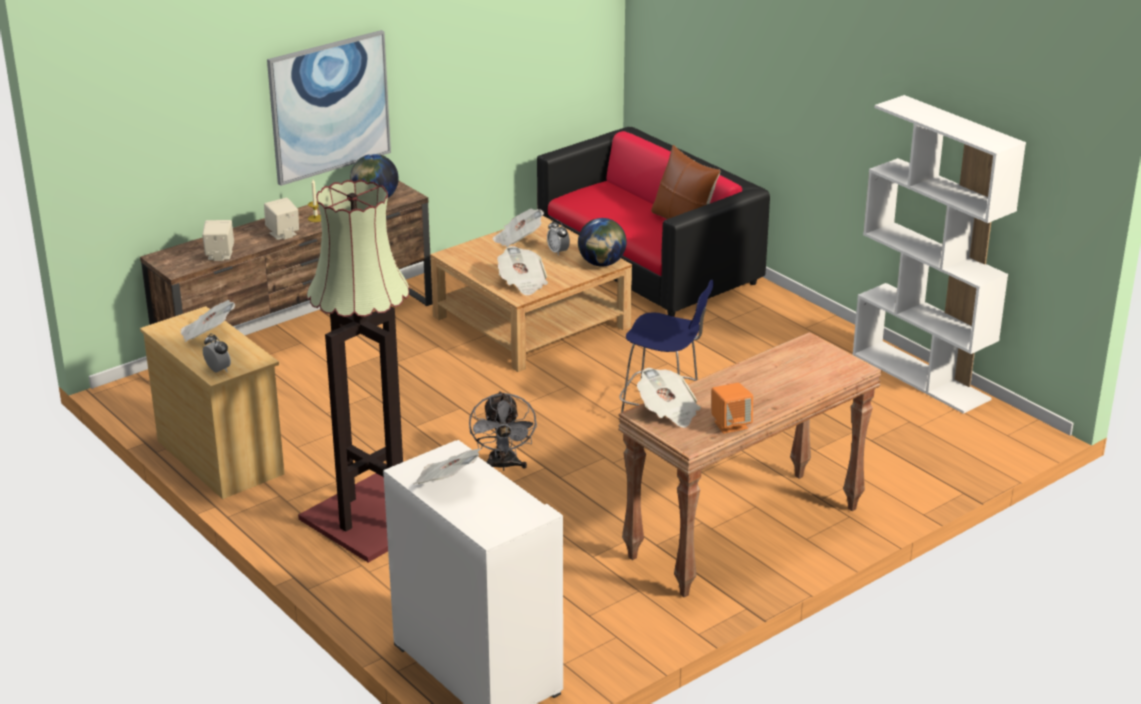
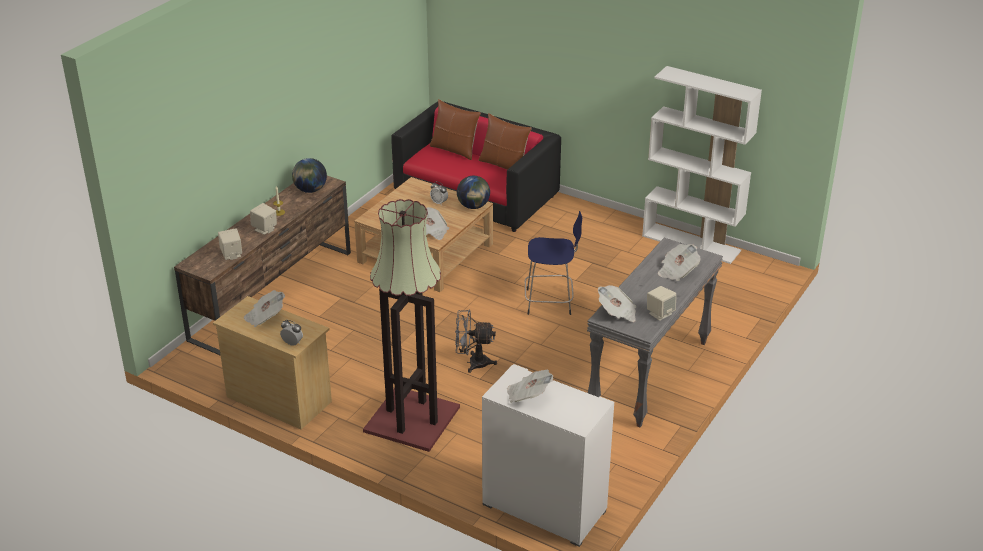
camera: 20 degrees left, 5 degrees up
picture [267,30,391,186] -> none
grey fan [469,391,537,471] -> grey fan turned 120 degrees clockwise [455,309,497,373]
newspaper [493,209,544,247] -> newspaper moved to [658,244,700,281]
brown console table [618,332,882,598] -> grey console table [587,238,723,427]
orange speaker [711,383,753,434] -> beige speaker [647,286,676,321]
none -> brown pillow [430,99,481,160]

